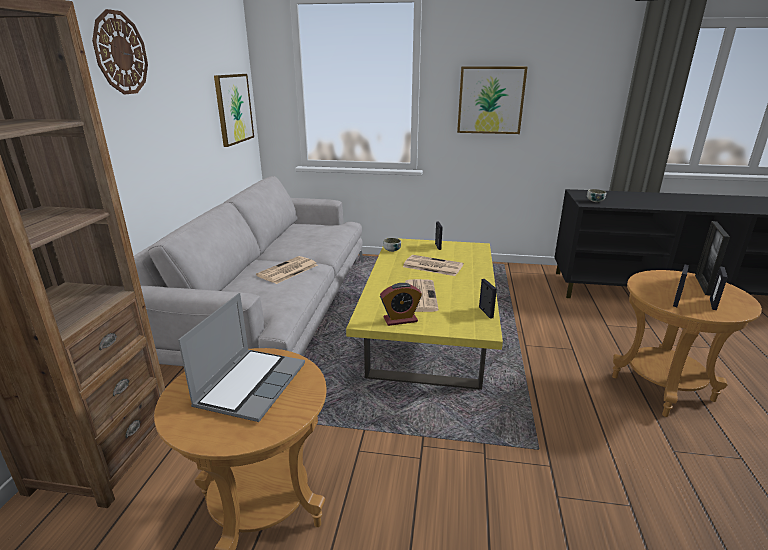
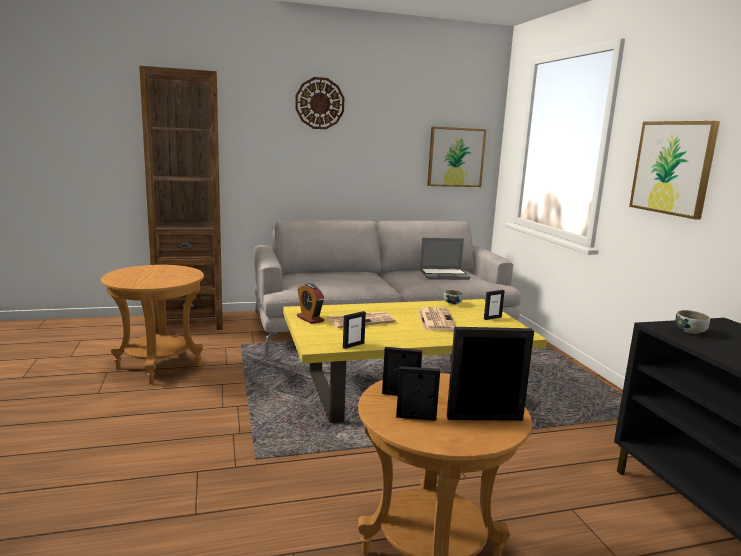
camera: 65 degrees right, 10 degrees down
laptop [178,293,305,422] -> laptop moved to [420,238,470,280]
newspaper [256,256,318,284] -> none

